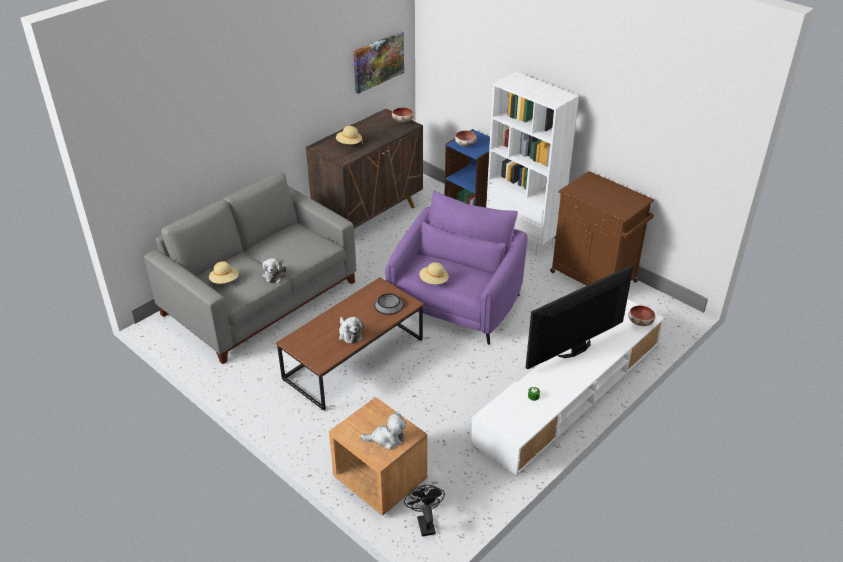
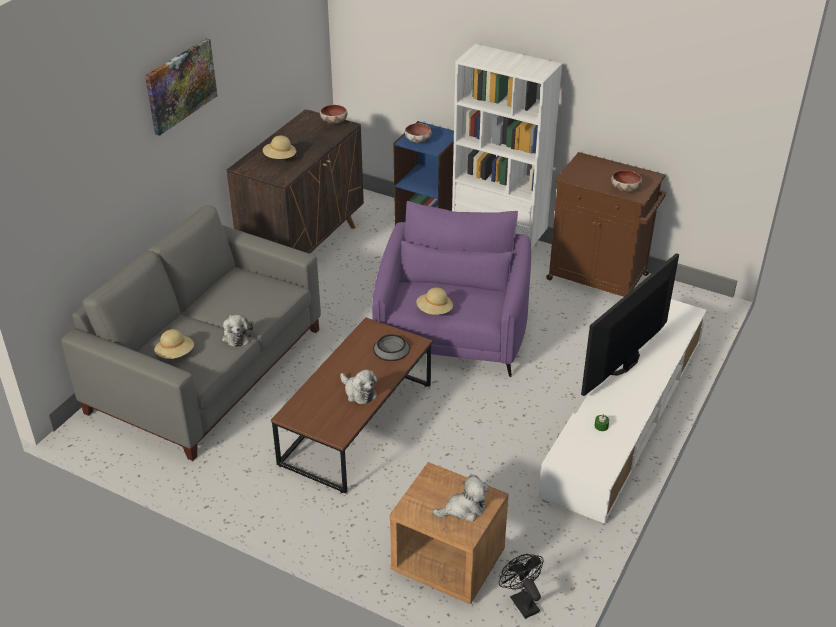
camera: 15 degrees left, 0 degrees up
picture [353,32,404,94] -> picture moved to [145,38,218,136]
bowl [628,305,656,326] -> bowl moved to [611,170,642,192]

